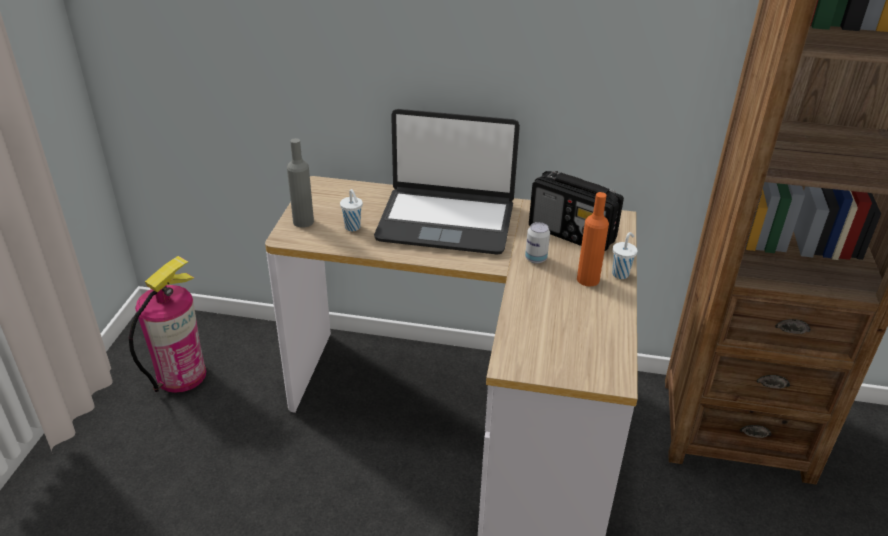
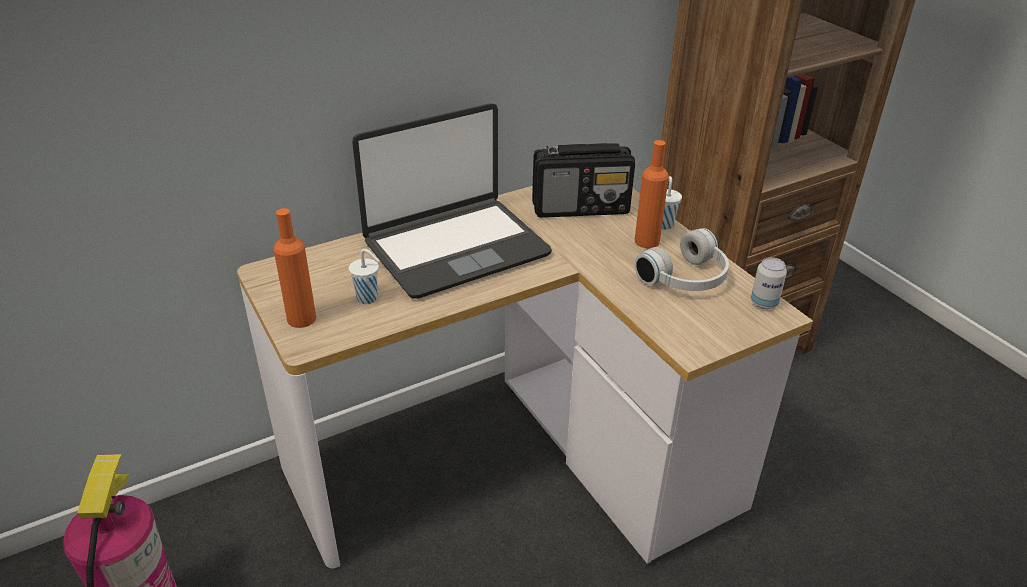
camera: 40 degrees left, 0 degrees up
grey bottle [287,138,314,228] -> orange bottle [274,208,316,328]
can [525,222,550,264] -> can moved to [751,257,787,309]
none -> white headphones [634,228,729,291]

